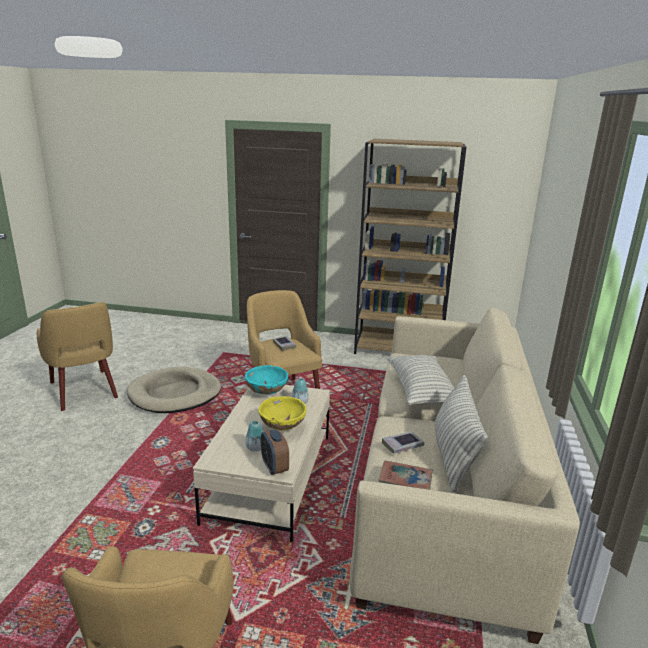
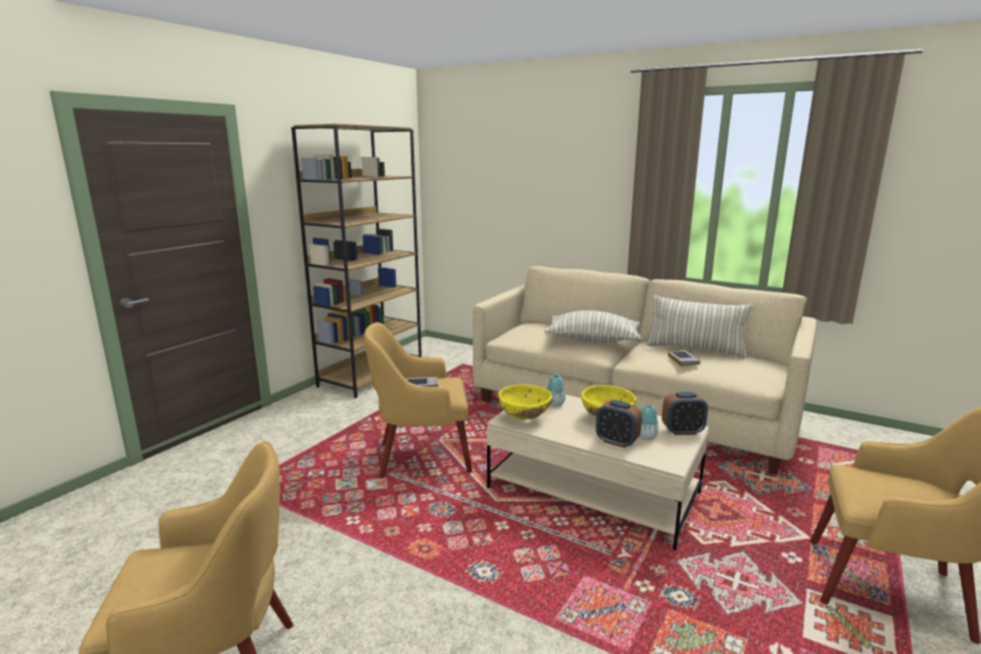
camera: 70 degrees left, 5 degrees down
beige dog bed [127,367,221,413] -> none
turquoise bowl [245,365,288,394] -> yellow bowl [498,384,552,420]
book [378,460,433,490] -> none
none -> alarm clock [596,400,642,448]

